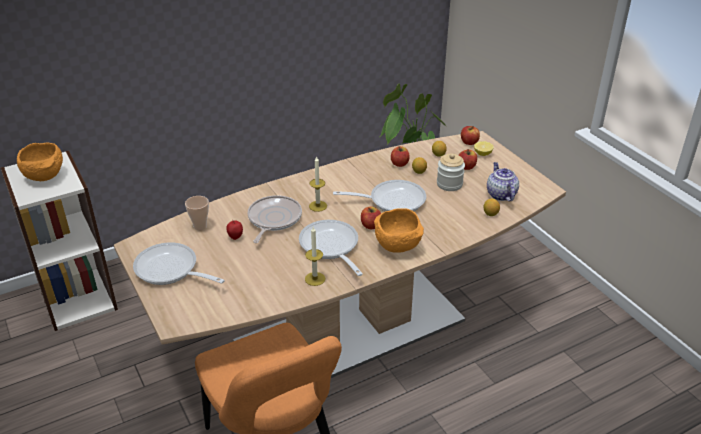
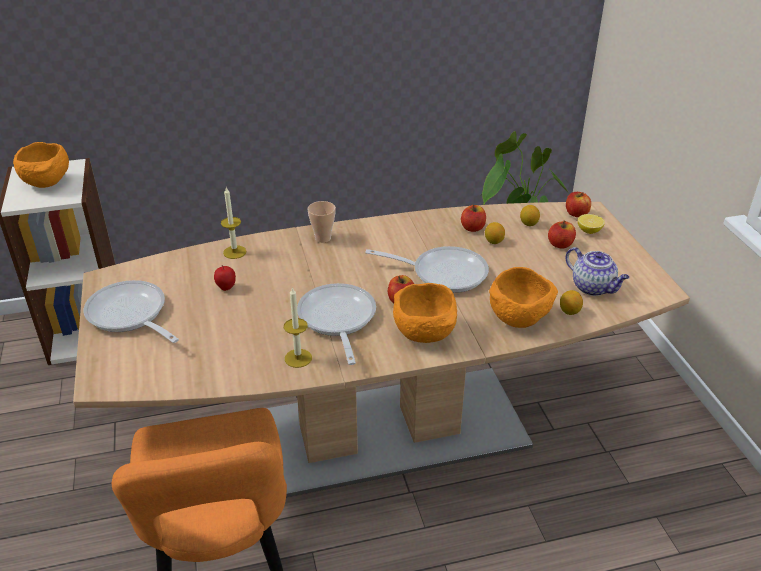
camera: 15 degrees right, 0 degrees up
cup [185,196,209,230] -> cup moved to [307,201,336,243]
frying pan [247,195,302,243] -> none
candle [309,156,327,212] -> candle moved to [221,187,247,259]
jar [437,154,465,191] -> none
teapot [487,162,519,201] -> teapot turned 135 degrees clockwise [565,247,630,296]
none -> orange bowl [489,267,558,328]

